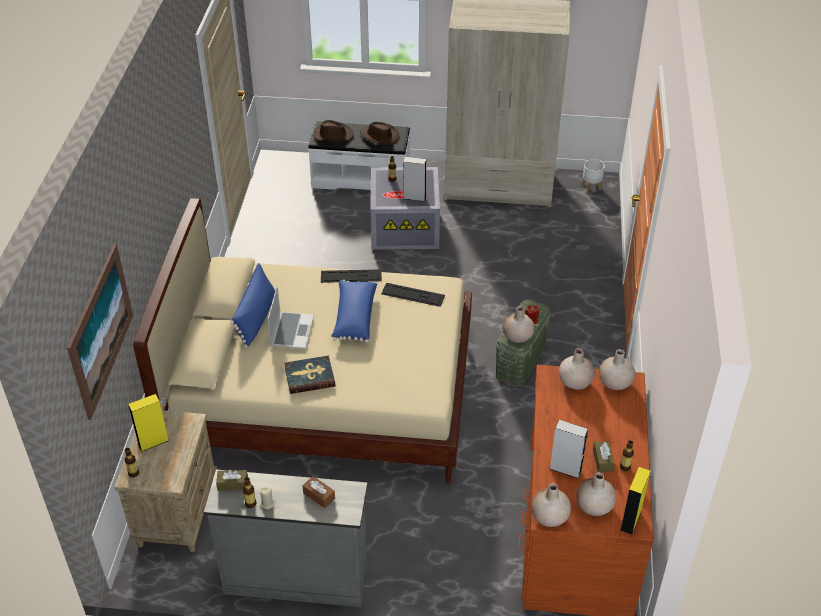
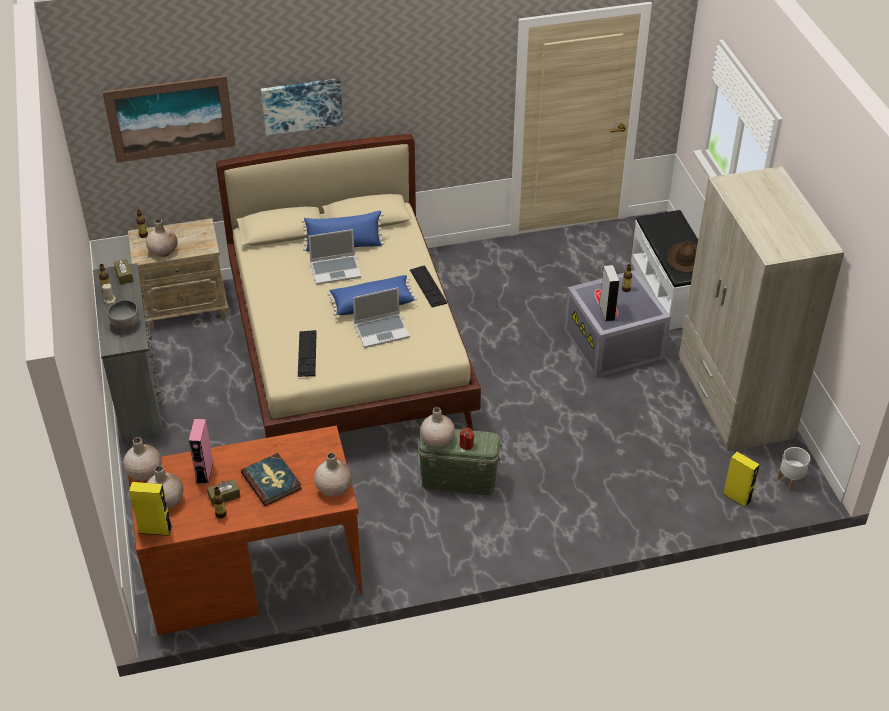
camera: 70 degrees right, 0 degrees up
yellow speaker [128,394,169,452] -> yellow speaker moved to [723,452,760,508]
book [284,355,335,394] -> book moved to [241,453,302,506]
brown tissue box [302,476,335,508] -> grey bowl [107,300,139,330]
brown hat [313,120,354,142] -> none
keyboard [381,283,445,307] -> keyboard moved to [298,330,317,377]
grey speaker [549,420,588,479] -> pink speaker [189,419,214,484]
beige vase [559,348,595,390] -> beige vase moved to [146,219,178,257]
none -> picture [261,78,343,136]
none -> laptop [353,287,410,348]

